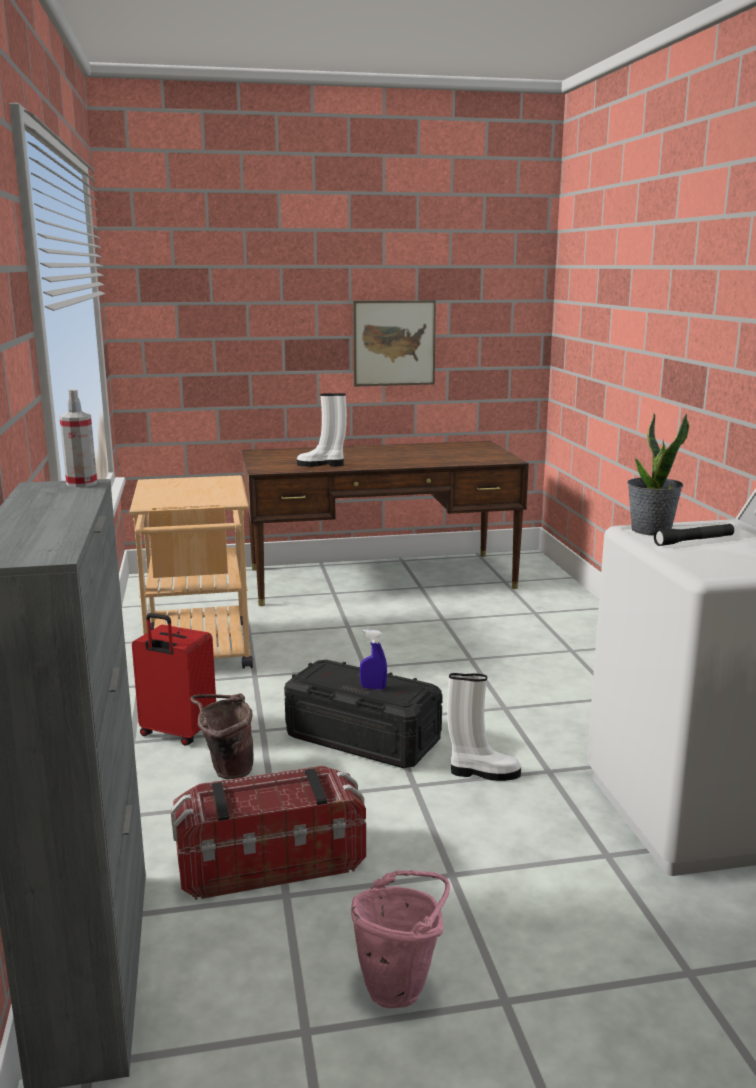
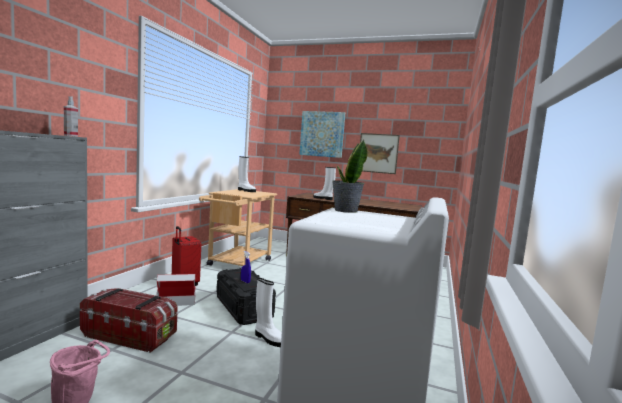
camera: 30 degrees right, 10 degrees down
brown bucket [190,693,253,779] -> cardboard box [155,274,196,306]
black flashlight [654,524,734,546] -> none
none -> white boot [238,156,256,192]
none -> picture [299,111,345,158]

